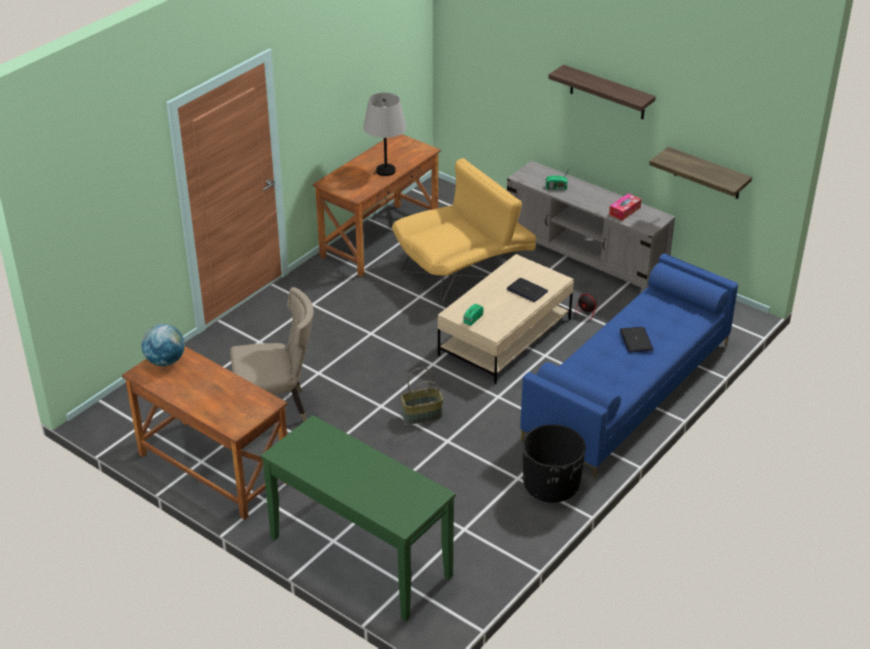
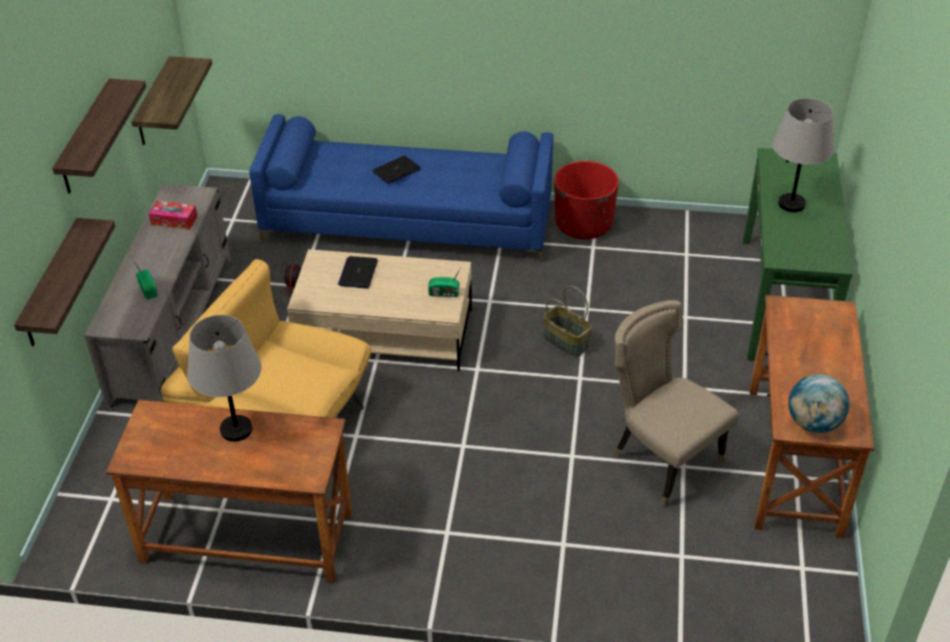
camera: 120 degrees left, 5 degrees up
black planter [523,424,586,503] -> red planter [554,161,619,240]
none -> shelf [14,218,115,346]
none -> grey table lamp [772,98,834,212]

